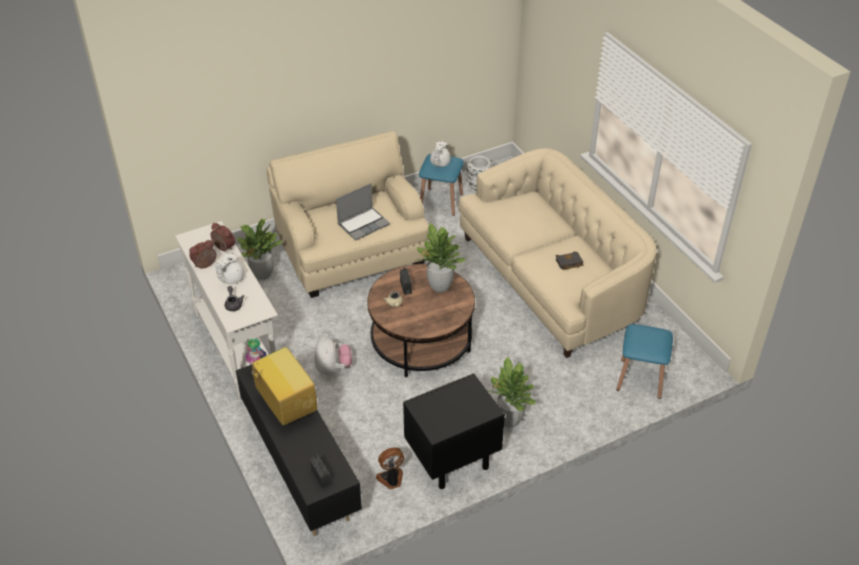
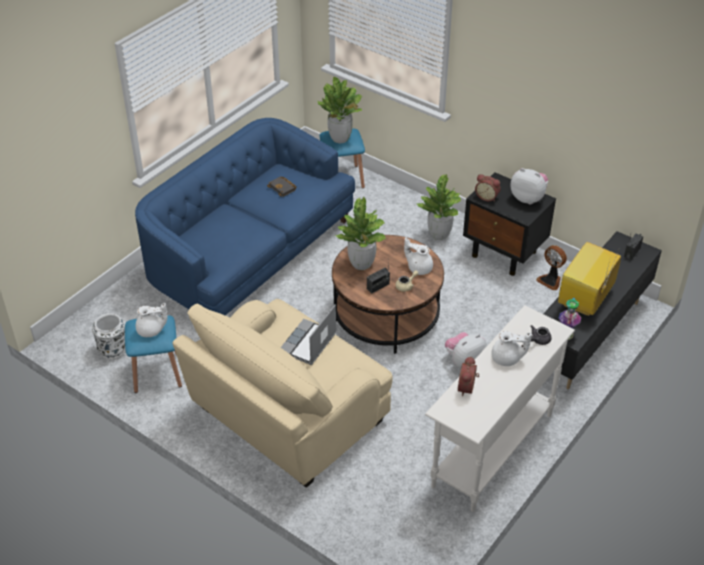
camera: 115 degrees left, 0 degrees up
alarm clock [189,240,216,268] -> alarm clock moved to [475,174,501,202]
potted plant [238,219,283,280] -> potted plant moved to [317,77,362,143]
laptop [336,183,390,241] -> laptop turned 90 degrees counterclockwise [280,304,336,365]
beige sofa [458,148,656,358] -> blue sofa [135,118,355,315]
none -> white teapot [404,237,433,275]
none -> plush toy [510,168,548,204]

